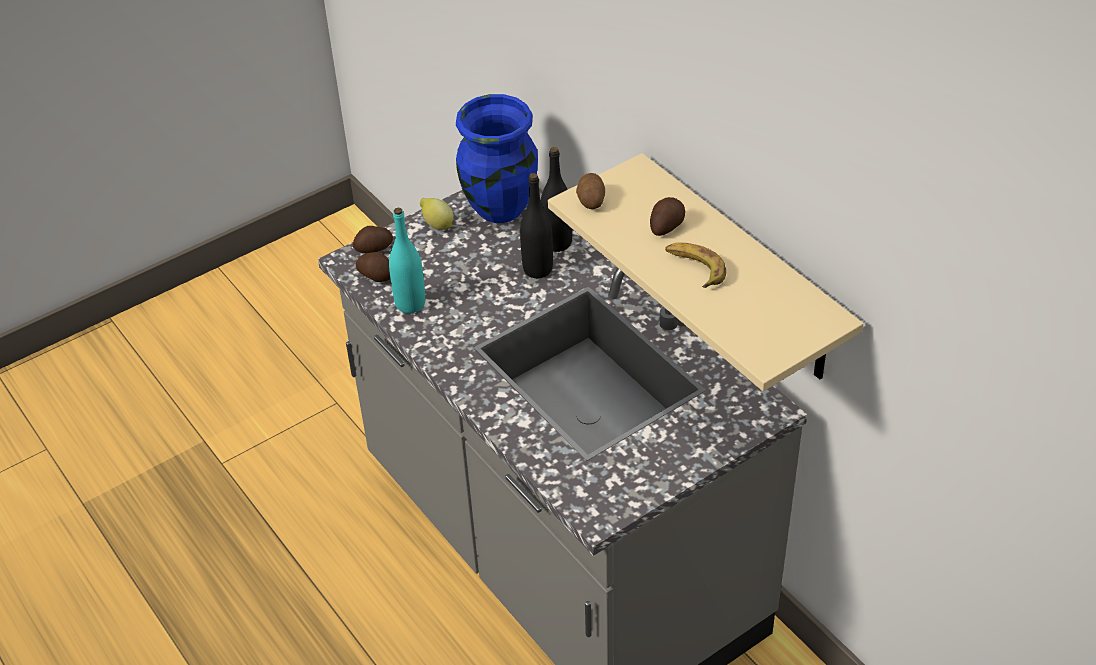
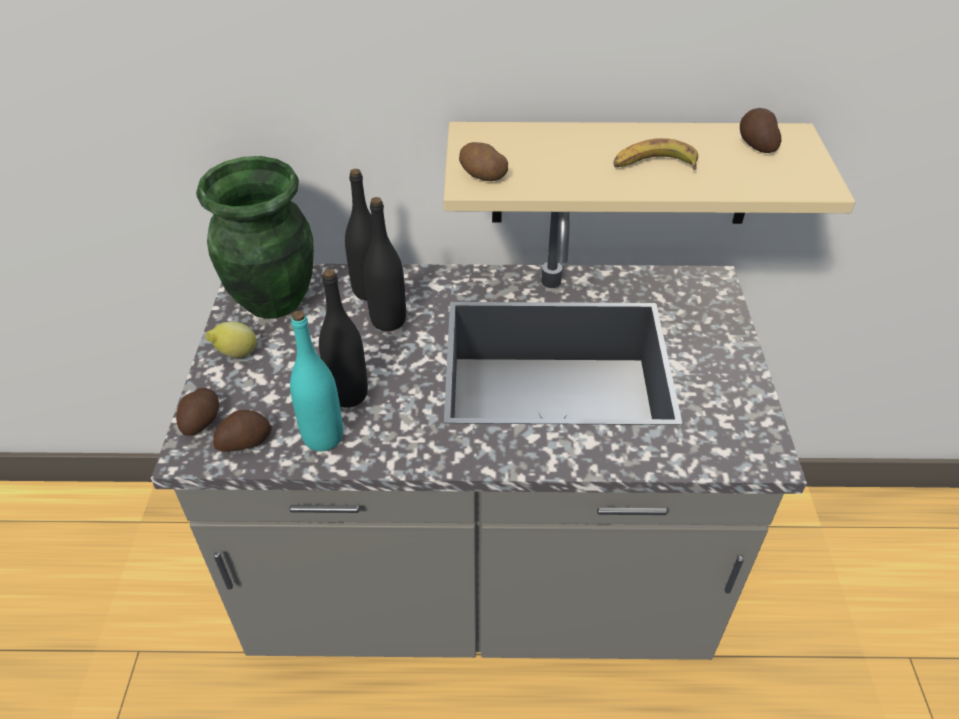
camera: 55 degrees left, 0 degrees up
blue vase [456,94,538,223] -> green vase [196,156,314,319]
potato [650,197,685,236] -> potato moved to [740,108,781,153]
none -> black bottle [319,269,368,408]

